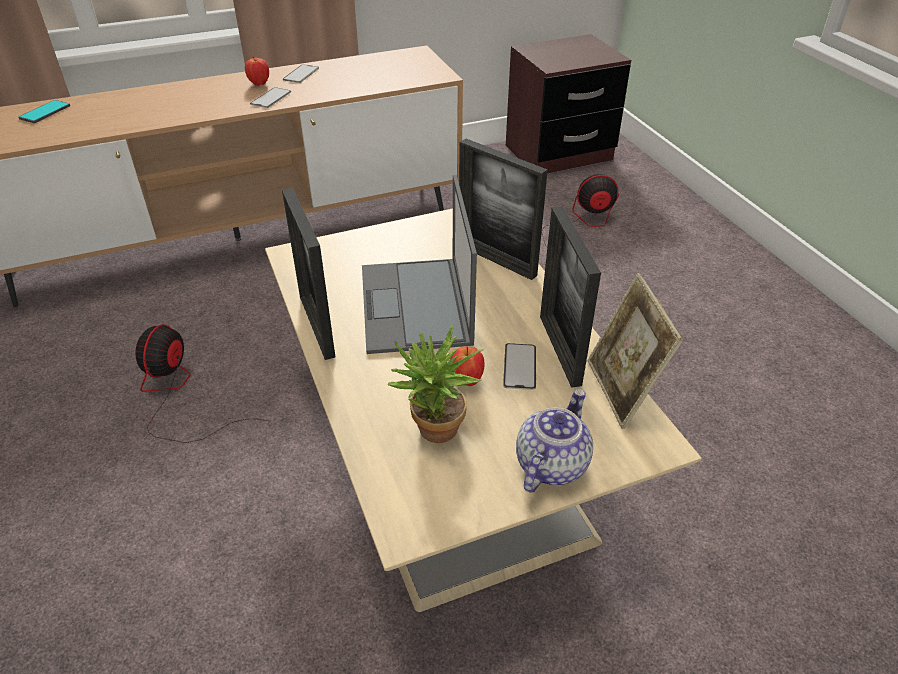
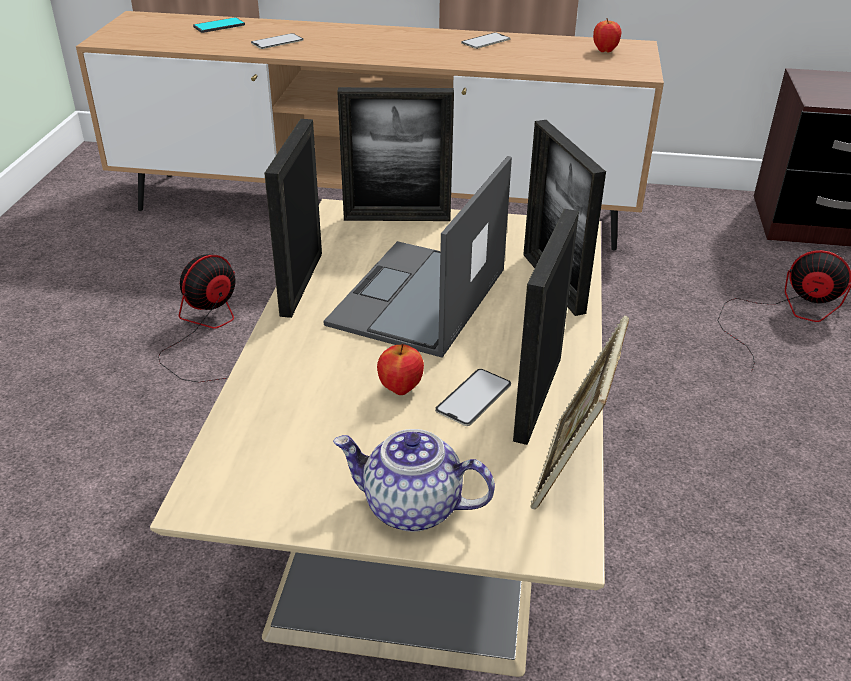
camera: 30 degrees right, 5 degrees down
apple [245,57,269,86] -> apple moved to [593,18,621,53]
phone [250,87,291,108] -> phone moved to [251,33,303,49]
potted plant [388,323,483,443] -> none
teapot [516,389,593,493] -> teapot turned 135 degrees counterclockwise [333,429,495,532]
none -> picture frame [337,87,454,221]

